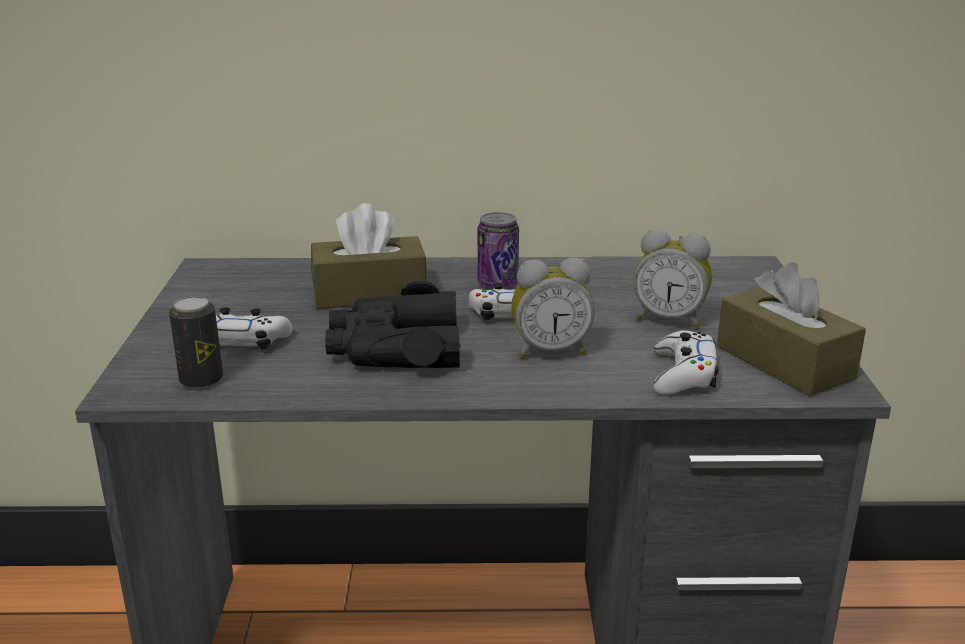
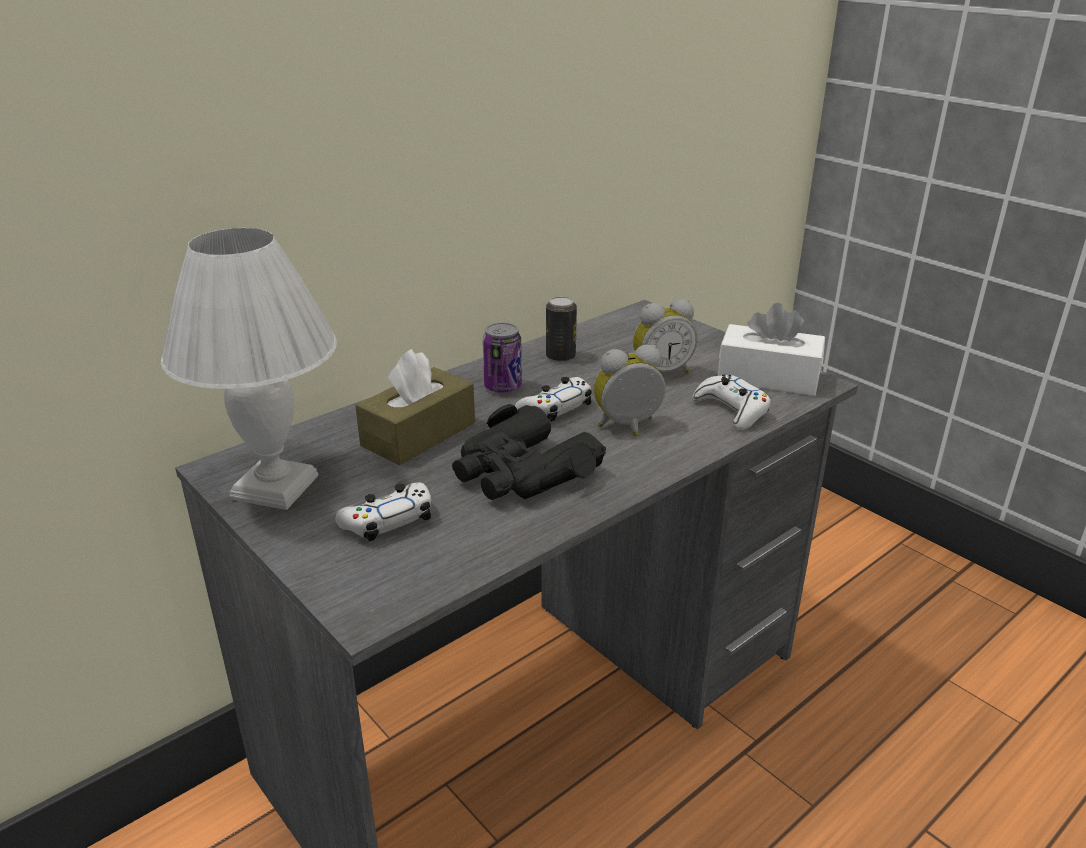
camera: 40 degrees left, 5 degrees up
can [169,296,223,389] -> can moved to [546,297,577,362]
alarm clock [511,258,595,359] -> alarm clock turned 150 degrees counterclockwise [594,345,666,436]
brown tissue box [717,262,866,396] -> white tissue box [718,303,825,396]
none -> white table lamp [161,228,337,510]

